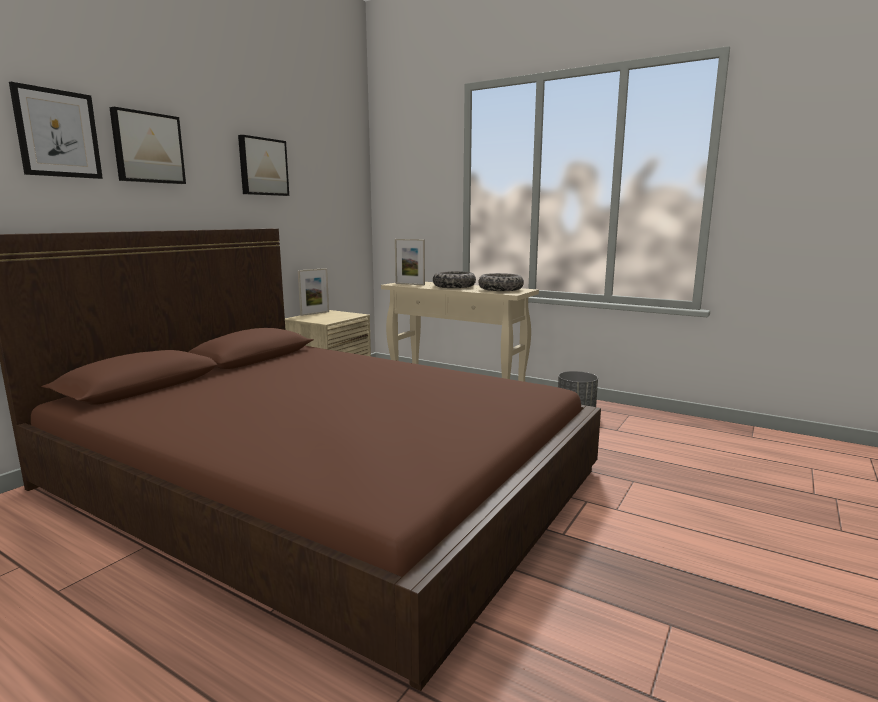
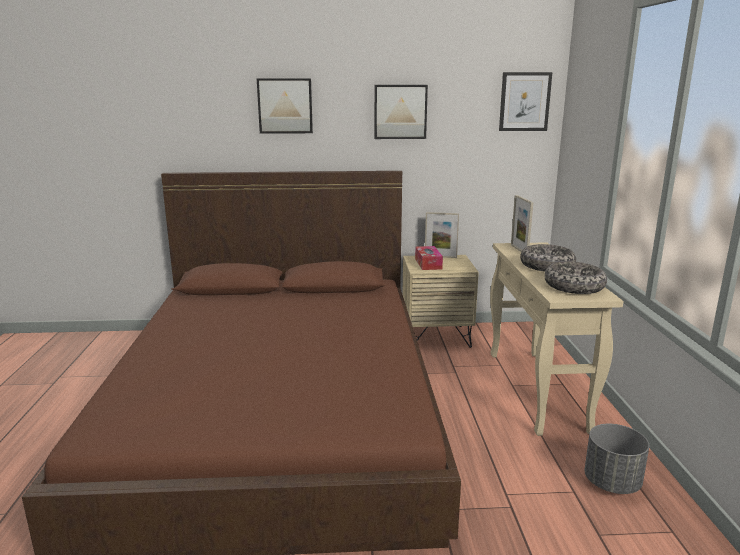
camera: 55 degrees right, 5 degrees up
picture [9,82,103,179] -> picture moved to [499,72,552,131]
none -> tissue box [415,246,443,270]

